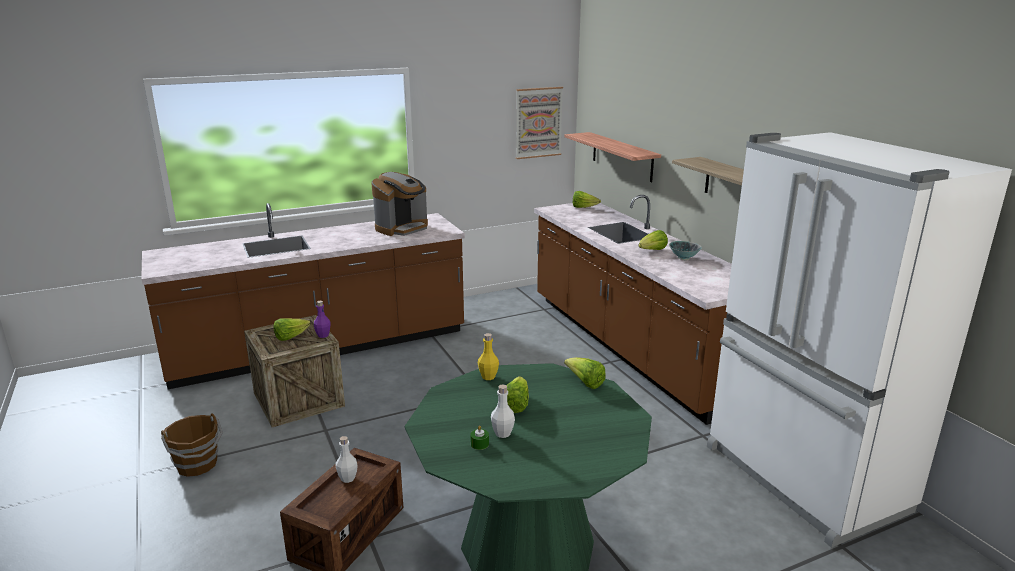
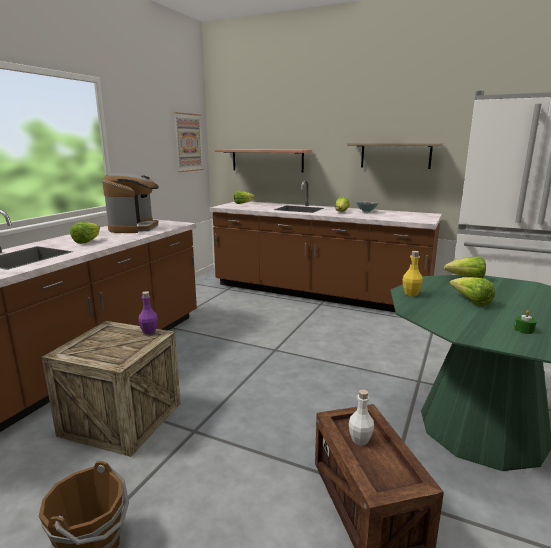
camera: 40 degrees left, 5 degrees down
lettuce [274,318,311,341] -> lettuce moved to [70,222,100,244]
white bottle [491,385,515,438] -> none

